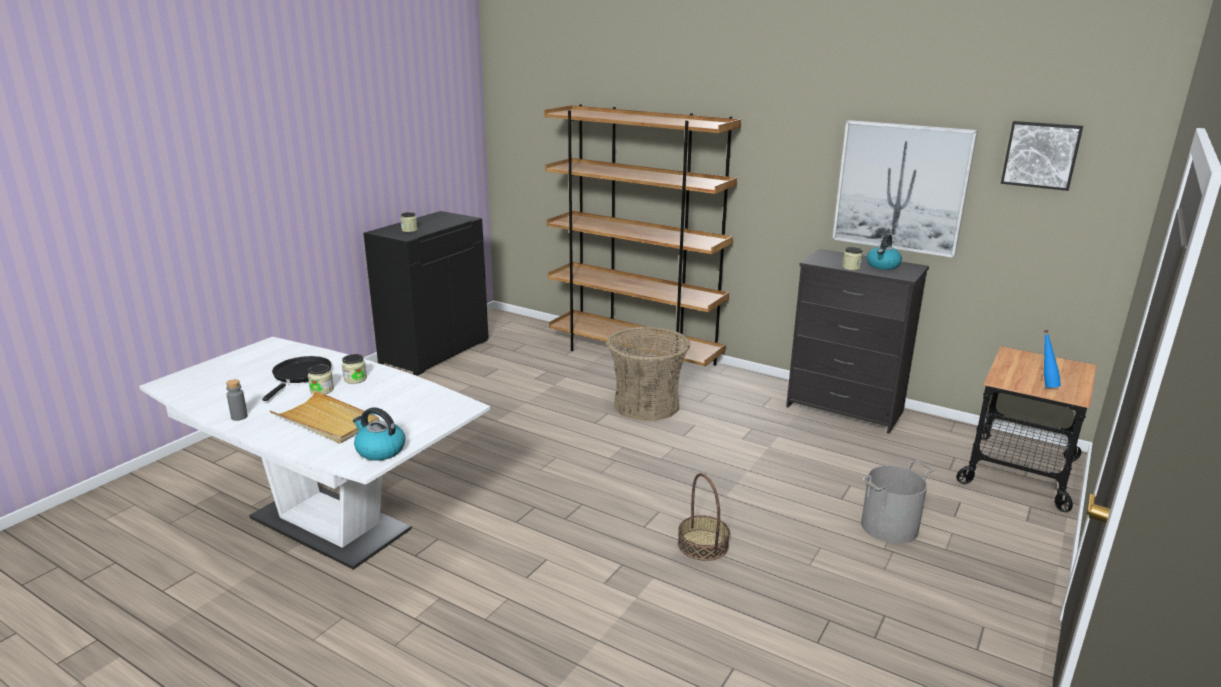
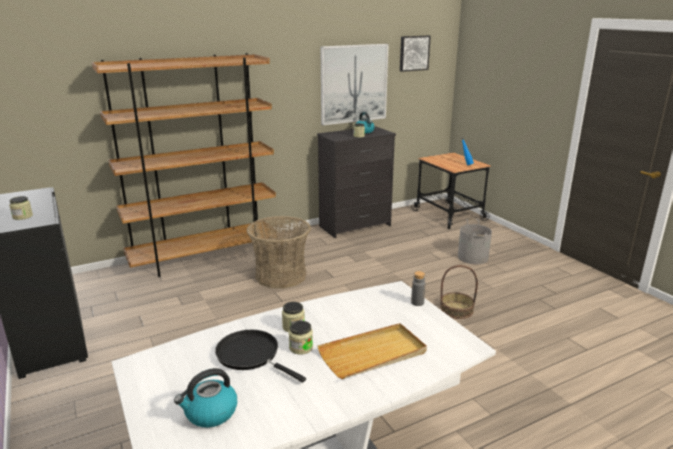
camera: 60 degrees left, 0 degrees up
grey bottle [226,379,248,421] -> grey bottle moved to [411,271,426,306]
kettle [353,407,405,461] -> kettle moved to [174,368,237,428]

